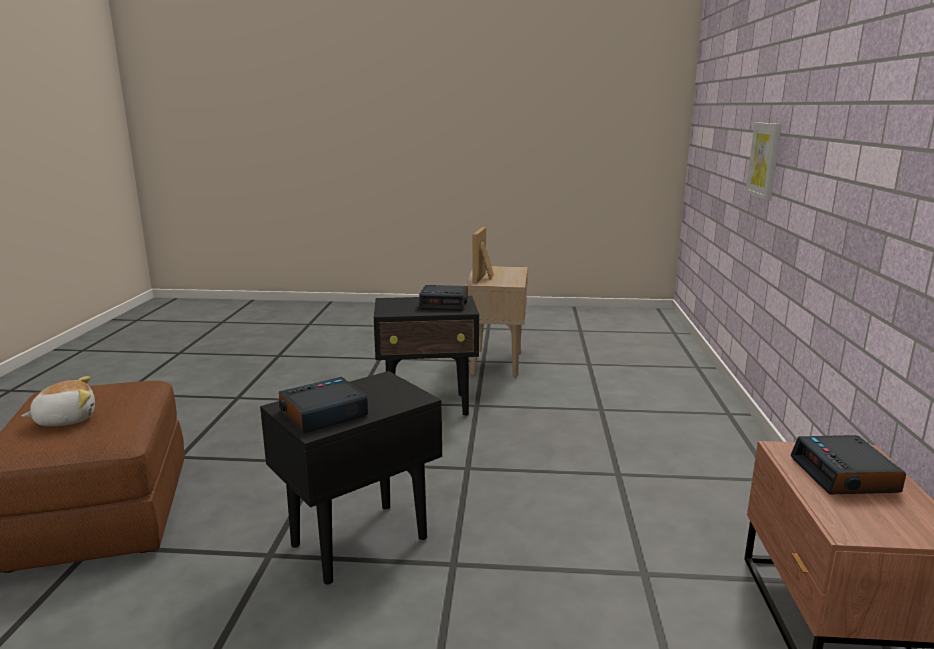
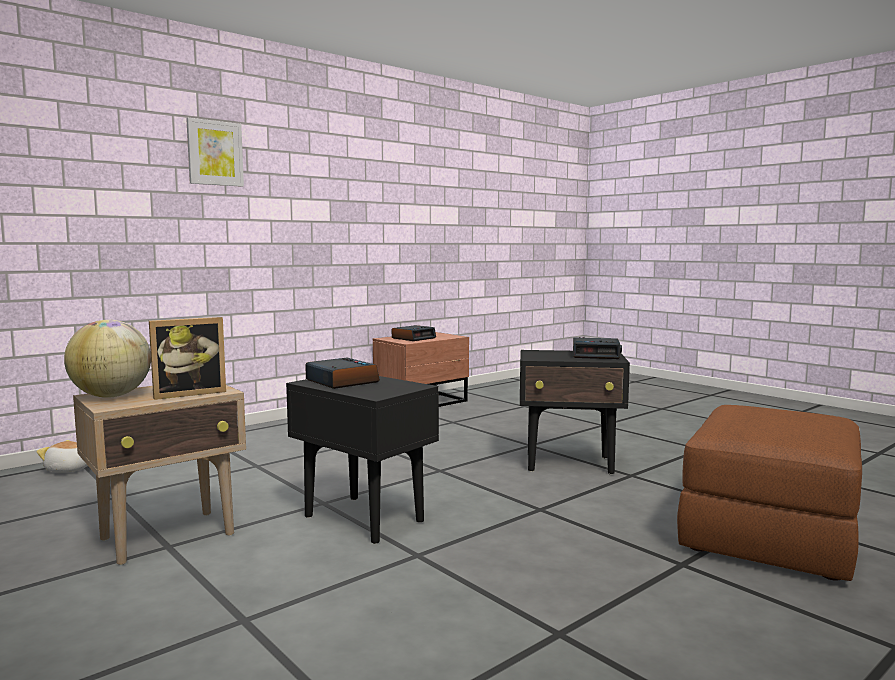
camera: 135 degrees left, 10 degrees down
plush toy [22,376,95,426] -> plush toy moved to [36,440,88,473]
picture [746,123,782,200] -> picture moved to [186,118,244,187]
none -> globe [64,320,151,398]

